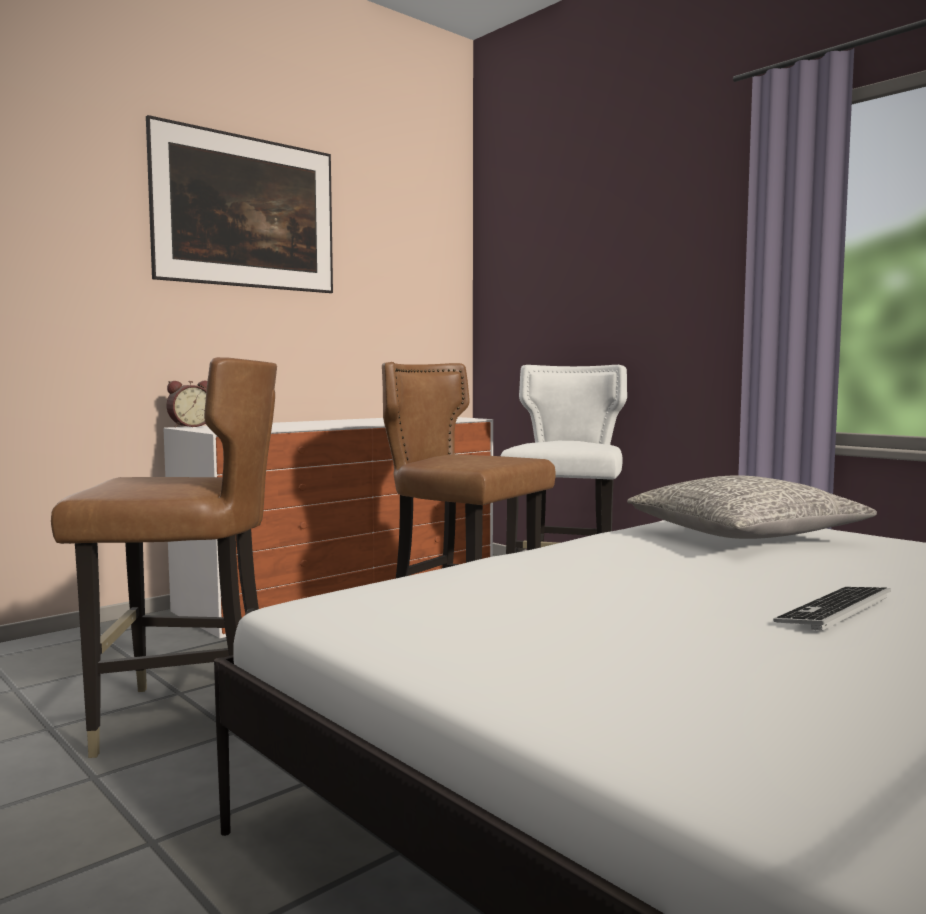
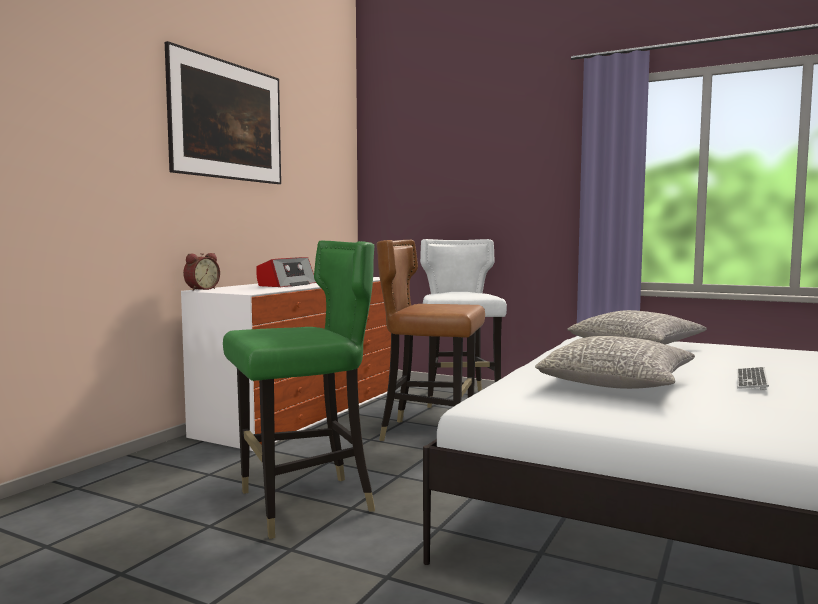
camera: 20 degrees left, 0 degrees up
brown chair [51,357,277,758] -> green chair [223,241,375,539]
none -> radio [257,257,316,287]
none -> grey pillow [535,336,695,389]

